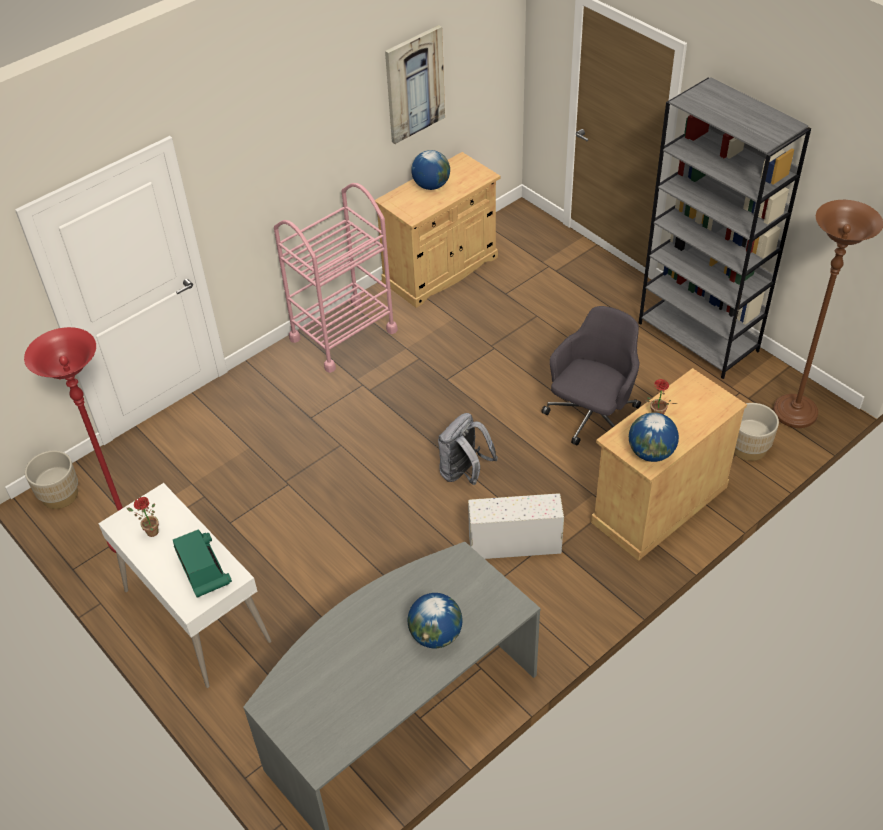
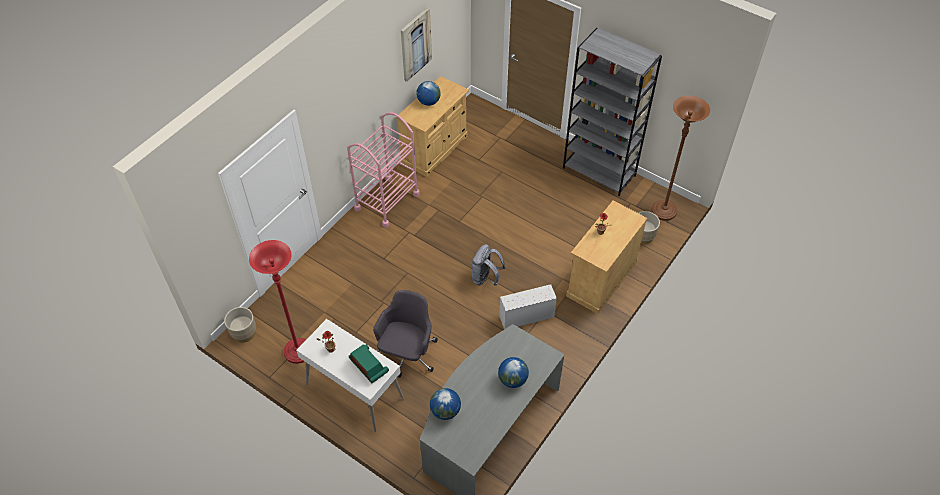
camera: 15 degrees left, 5 degrees up
grey office chair [541,306,641,445] -> grey office chair moved to [373,290,438,377]
globe [629,412,679,462] -> globe moved to [430,388,461,420]

